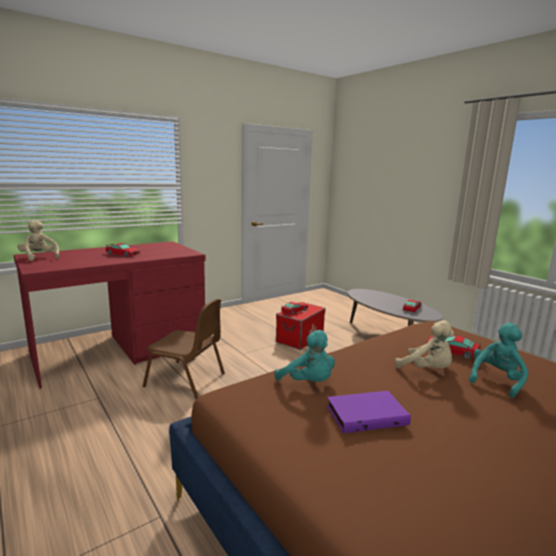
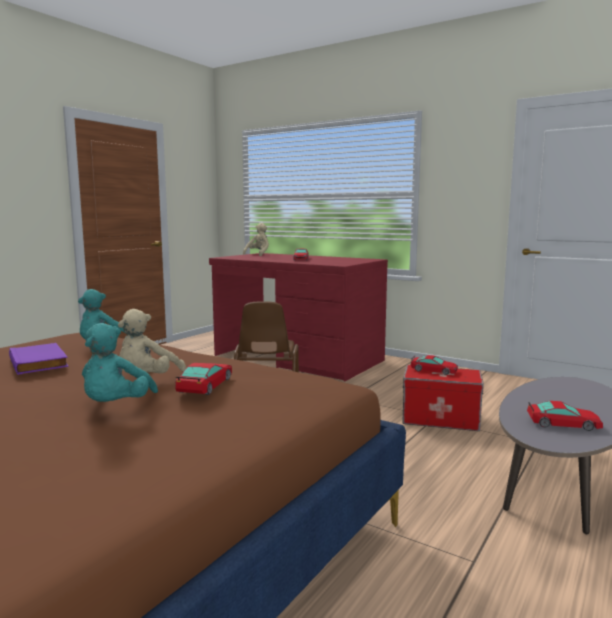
camera: 70 degrees right, 5 degrees down
turquoise plush toy [469,323,528,398] -> turquoise plush toy turned 75 degrees clockwise [82,323,158,402]

